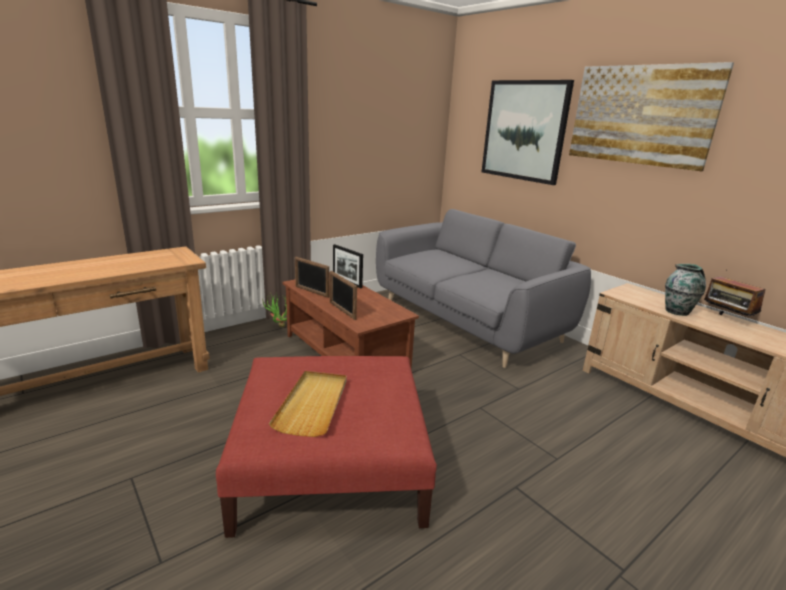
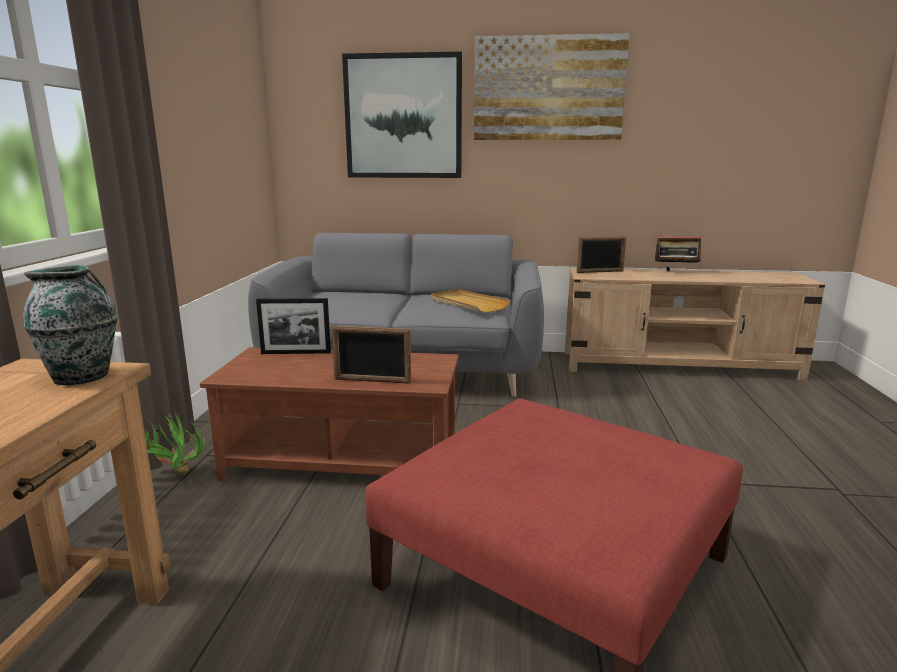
camera: 45 degrees left, 5 degrees down
beige tray [269,371,347,437] -> beige tray moved to [431,289,511,313]
picture frame [295,257,329,298] -> picture frame moved to [576,236,626,273]
vase [665,264,706,316] -> vase moved to [23,265,117,385]

